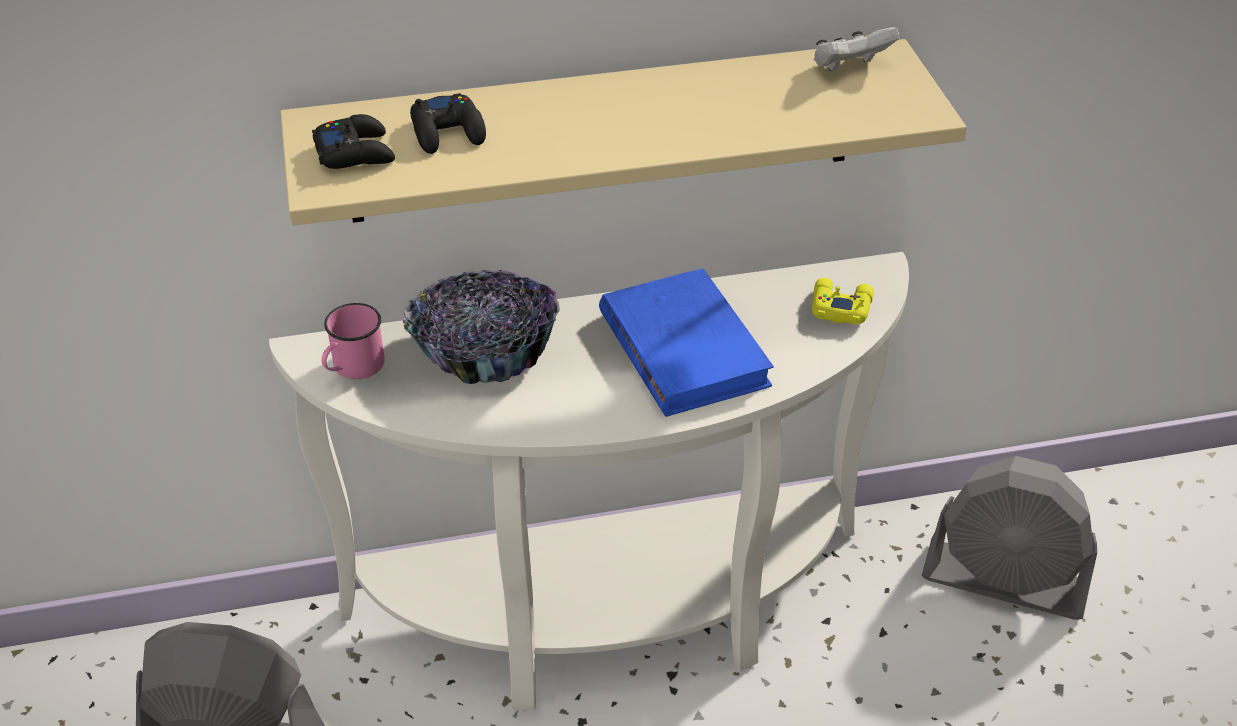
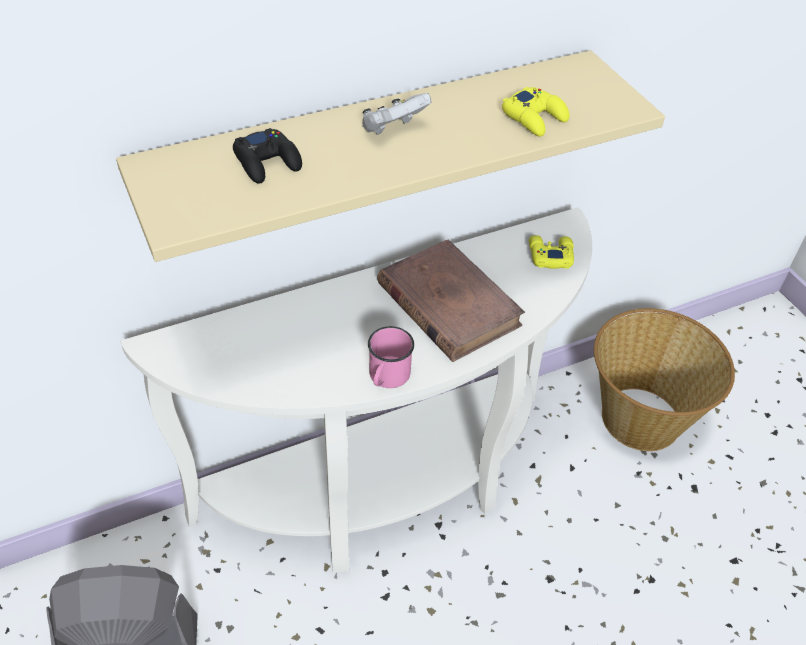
camera: 15 degrees left, 5 degrees up
black game controller [312,114,395,169] -> none
pink mug [321,303,385,379] -> pink mug moved to [368,326,414,388]
bowl [403,270,560,384] -> none
blue book [599,269,774,417] -> brown book [377,239,525,362]
white game controller [814,27,899,71] -> white game controller moved to [362,93,432,135]
grey fan [922,456,1097,620] -> basket [594,308,735,451]
none -> yellow game controller [502,87,570,136]

